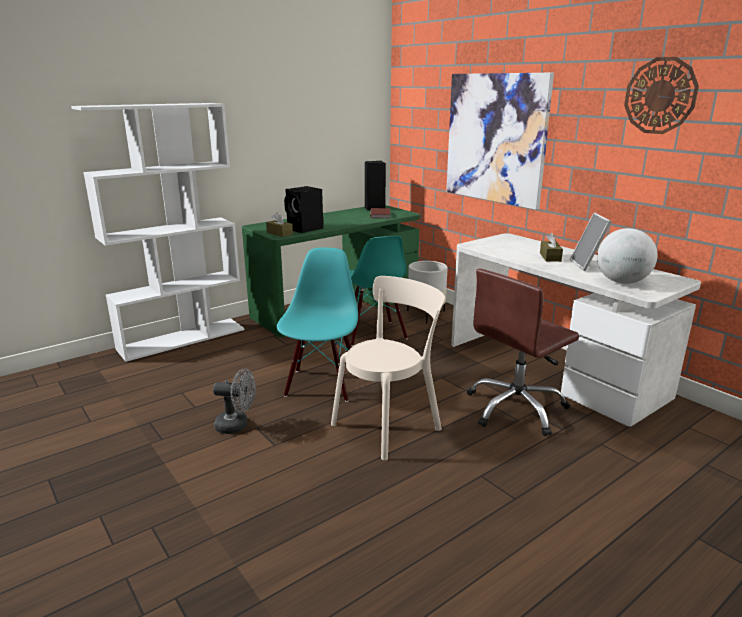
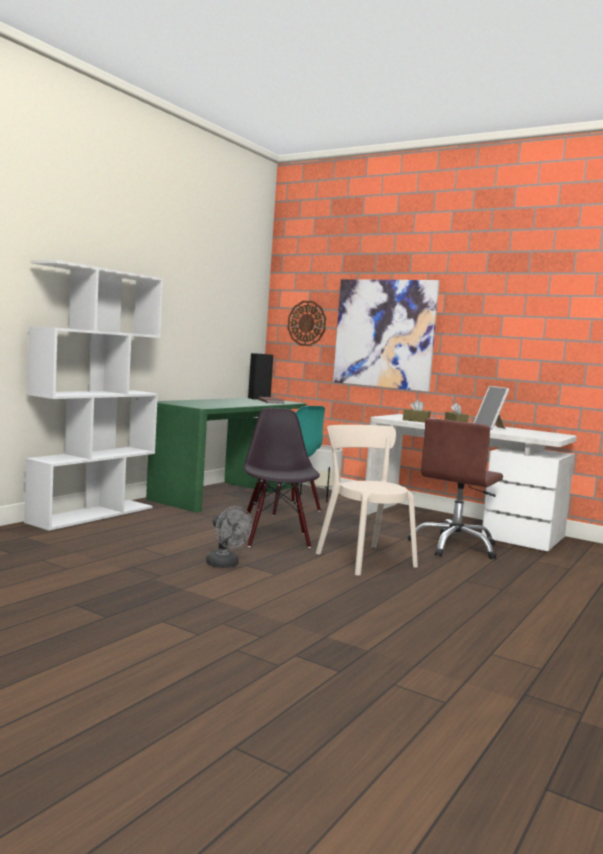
camera: 20 degrees left, 15 degrees down
grey fan [213,369,256,434] -> grey fan turned 60 degrees clockwise [206,506,252,568]
brown tissue box [266,212,293,237] -> brown tissue box moved to [403,400,431,422]
turquoise chair [277,248,358,402] -> black chair [244,408,320,548]
black speaker [284,186,323,233] -> none
beige chair [331,276,445,461] -> beige chair turned 60 degrees counterclockwise [316,425,418,576]
globe [597,228,658,284] -> none
wall clock [624,57,699,134] -> wall clock moved to [287,301,326,346]

